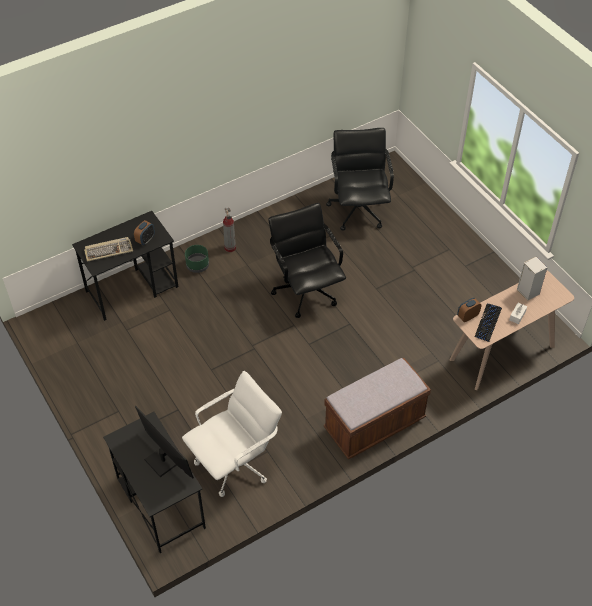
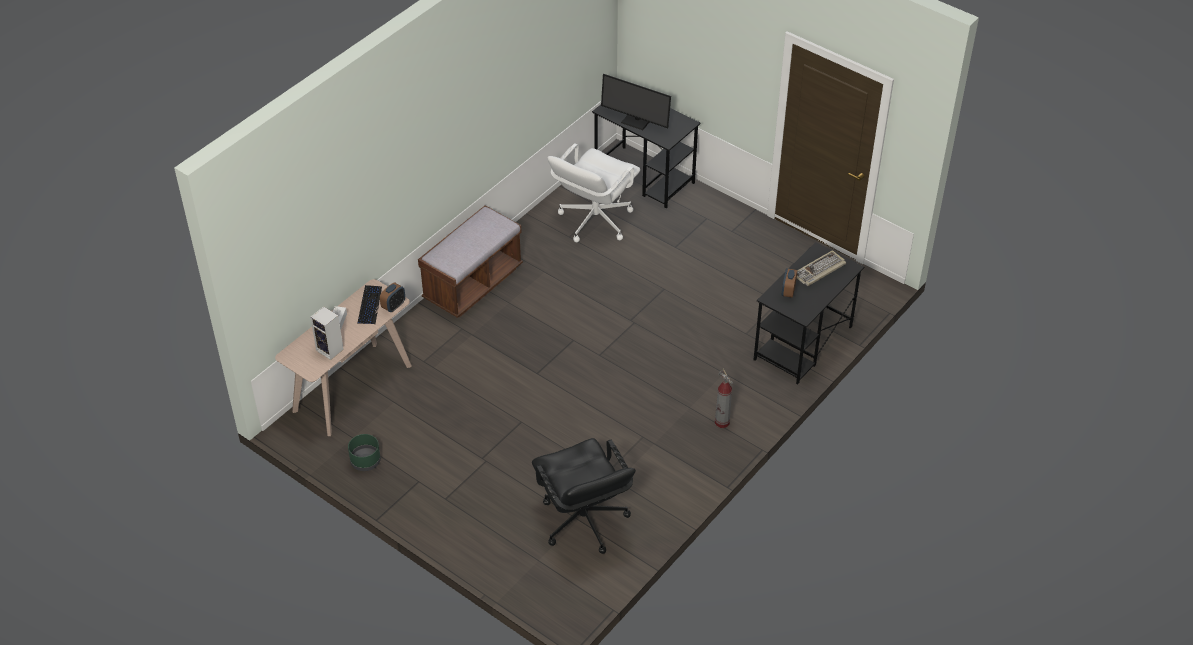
camera: 160 degrees right, 5 degrees down
green planter [185,245,209,273] -> green planter moved to [348,434,381,471]
black office chair [268,203,346,318] -> none

